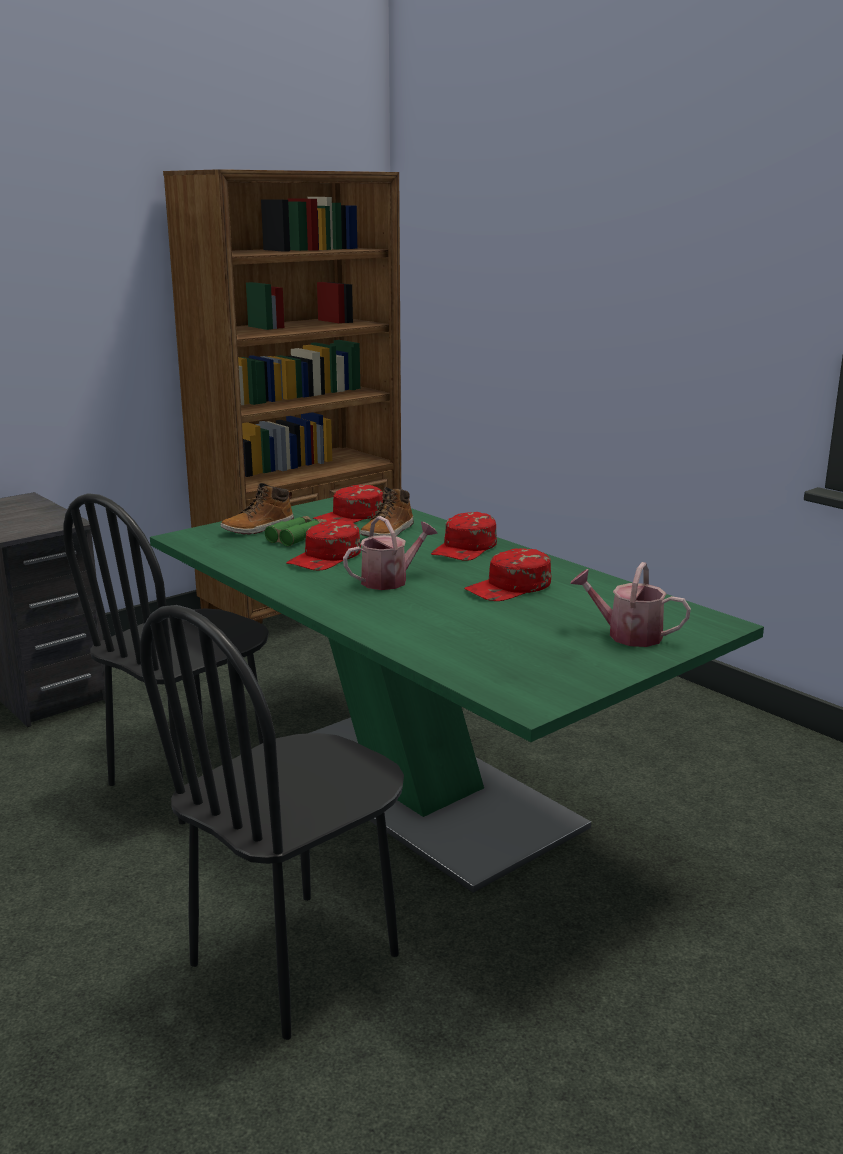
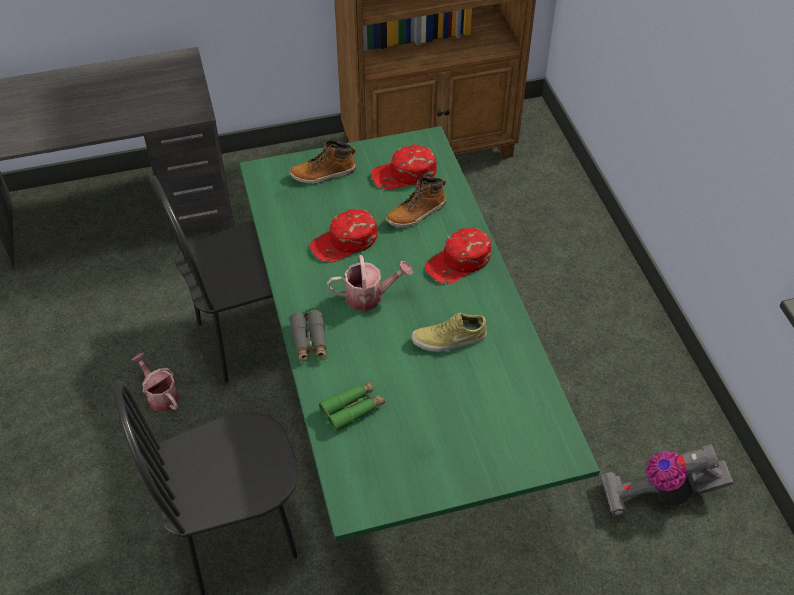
camera: 25 degrees right, 30 degrees up
green binoculars [265,516,327,547] -> green binoculars moved to [319,381,385,432]
red cap [464,549,551,601] -> beige shoe [412,313,487,352]
watering can [570,562,691,647] -> watering can moved to [132,353,179,412]
none -> grey binoculars [289,310,327,363]
none -> vacuum cleaner [600,444,734,517]

